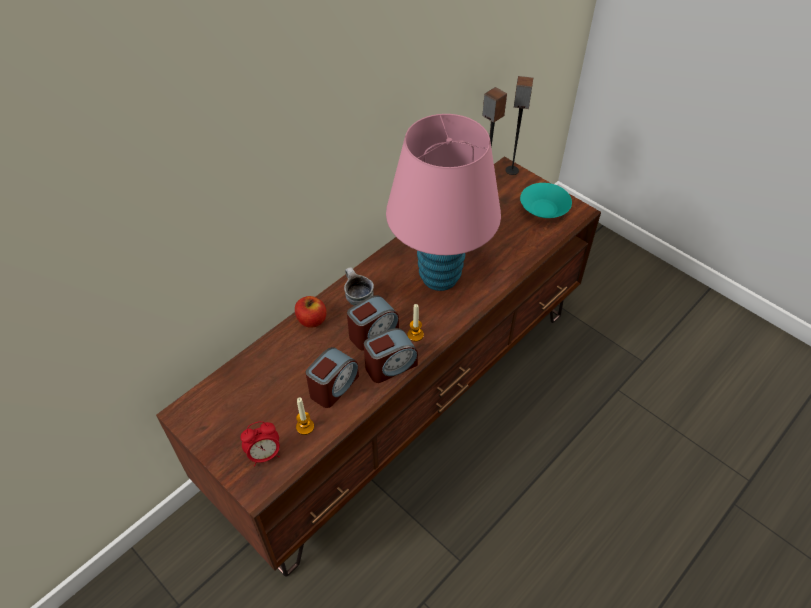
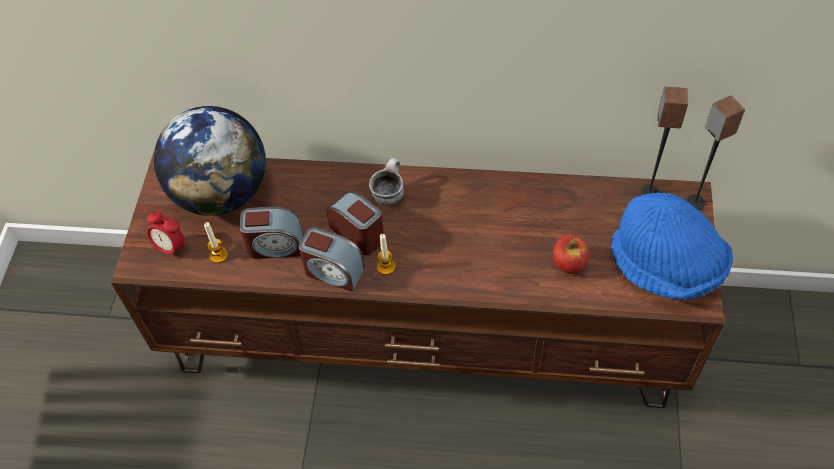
camera: 55 degrees right, 5 degrees up
apple [295,296,326,328] -> apple moved to [553,234,589,274]
alarm clock [347,295,399,351] -> alarm clock turned 150 degrees counterclockwise [327,191,384,255]
pink table lamp [386,114,501,291] -> none
turquoise bowl [520,183,572,218] -> blue hat [611,193,733,300]
none -> globe [154,106,266,216]

